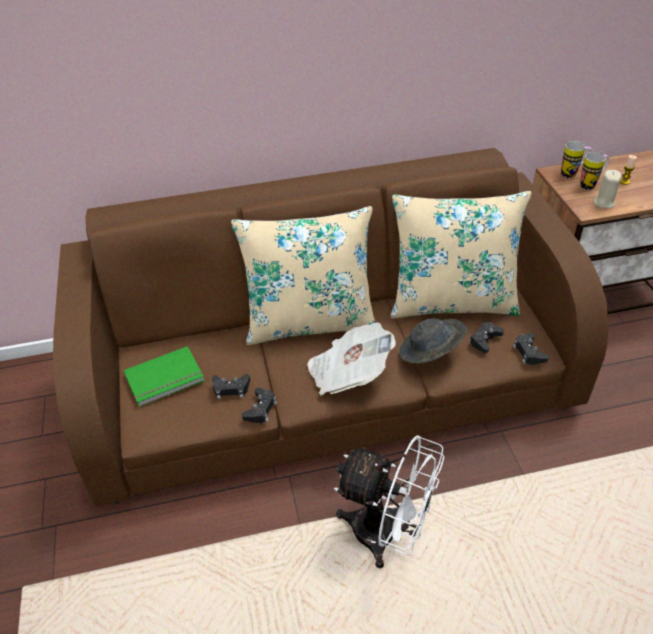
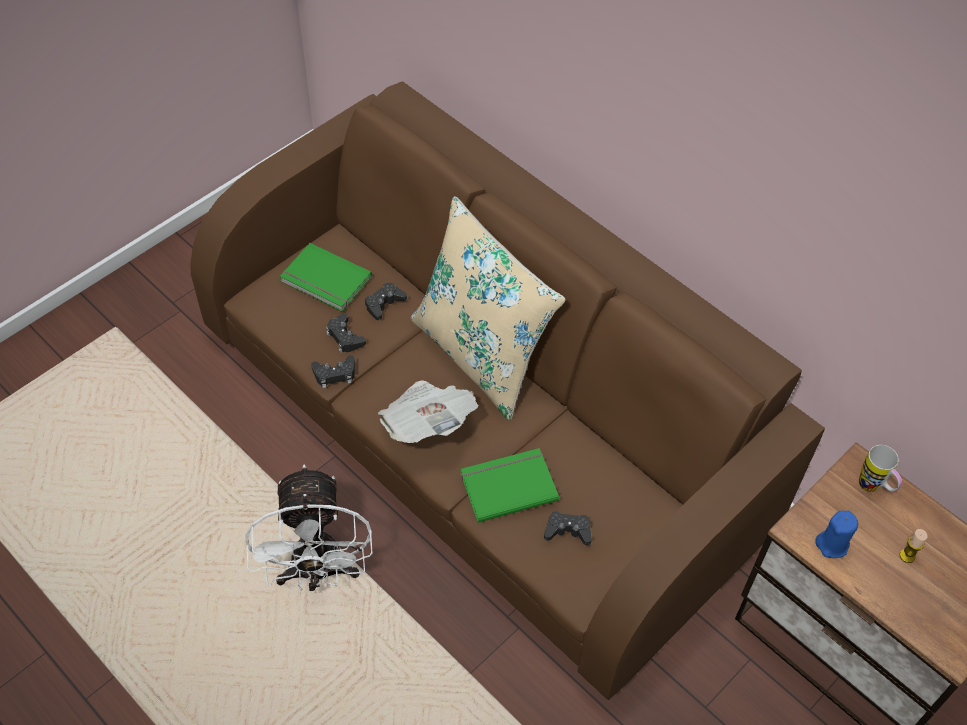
camera: 55 degrees right, 10 degrees up
beige pillow [390,191,532,319] -> none
grey hat [399,318,467,363] -> green book [460,448,559,523]
black game controller [513,333,549,365] -> black game controller moved to [365,282,407,320]
mug [580,152,610,190] -> none
beige candle [594,170,621,209] -> blue candle [815,510,858,558]

